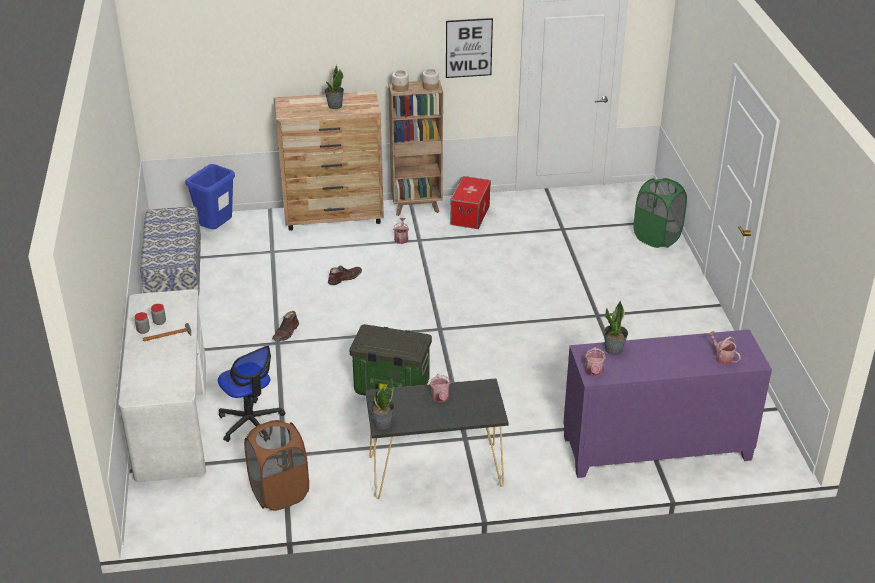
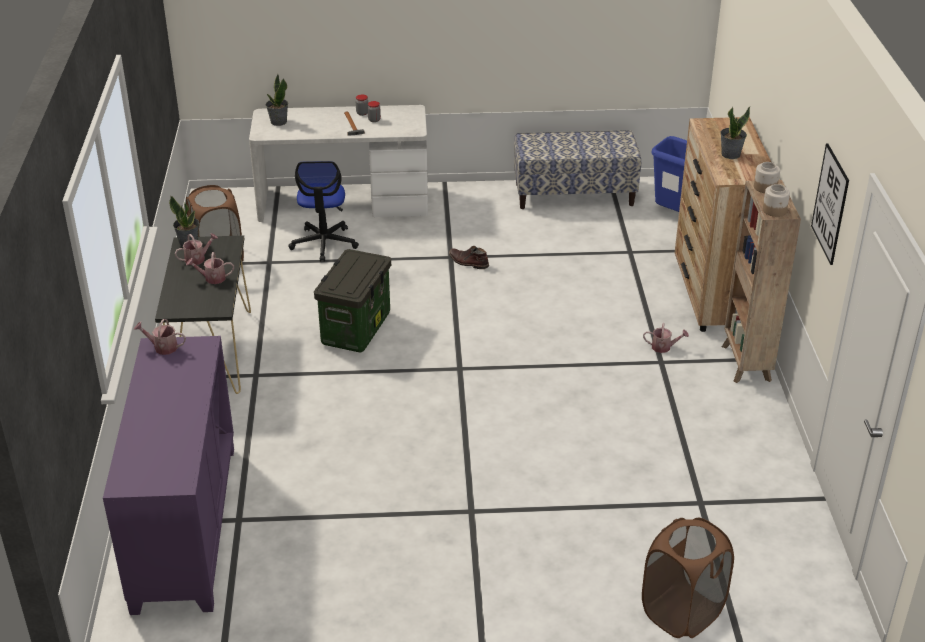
camera: 95 degrees right, 0 degrees up
office chair [218,345,285,442] -> office chair turned 60 degrees counterclockwise [288,161,359,262]
brown boot [328,266,362,285] -> none
storage box [450,176,491,229] -> none
potted plant [604,301,628,355] -> potted plant moved to [266,74,288,126]
green laundry basket [634,178,687,248] -> brown laundry basket [642,518,734,638]
watering can [707,331,741,365] -> watering can moved to [175,233,218,265]

